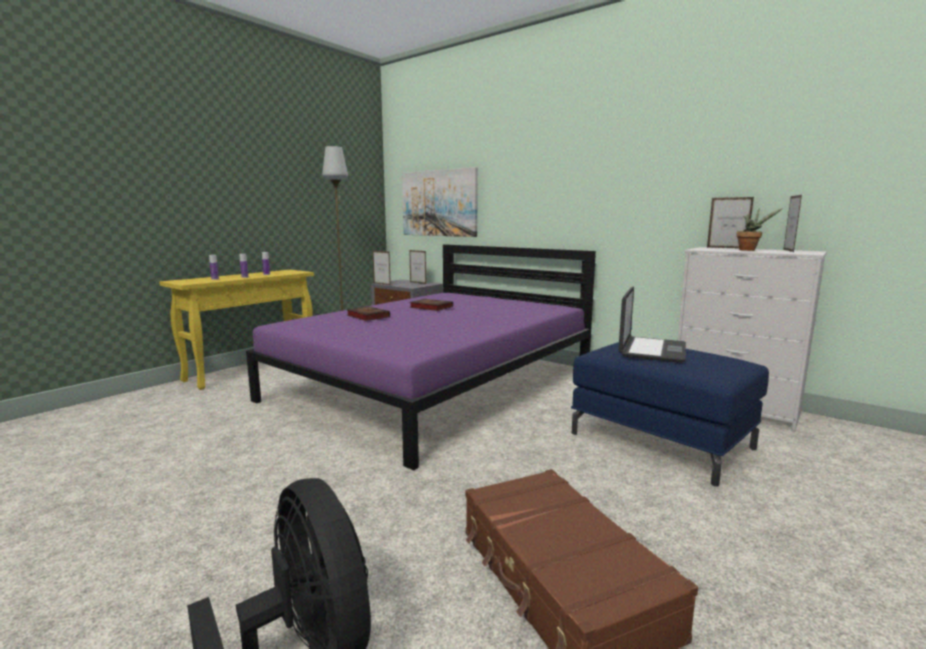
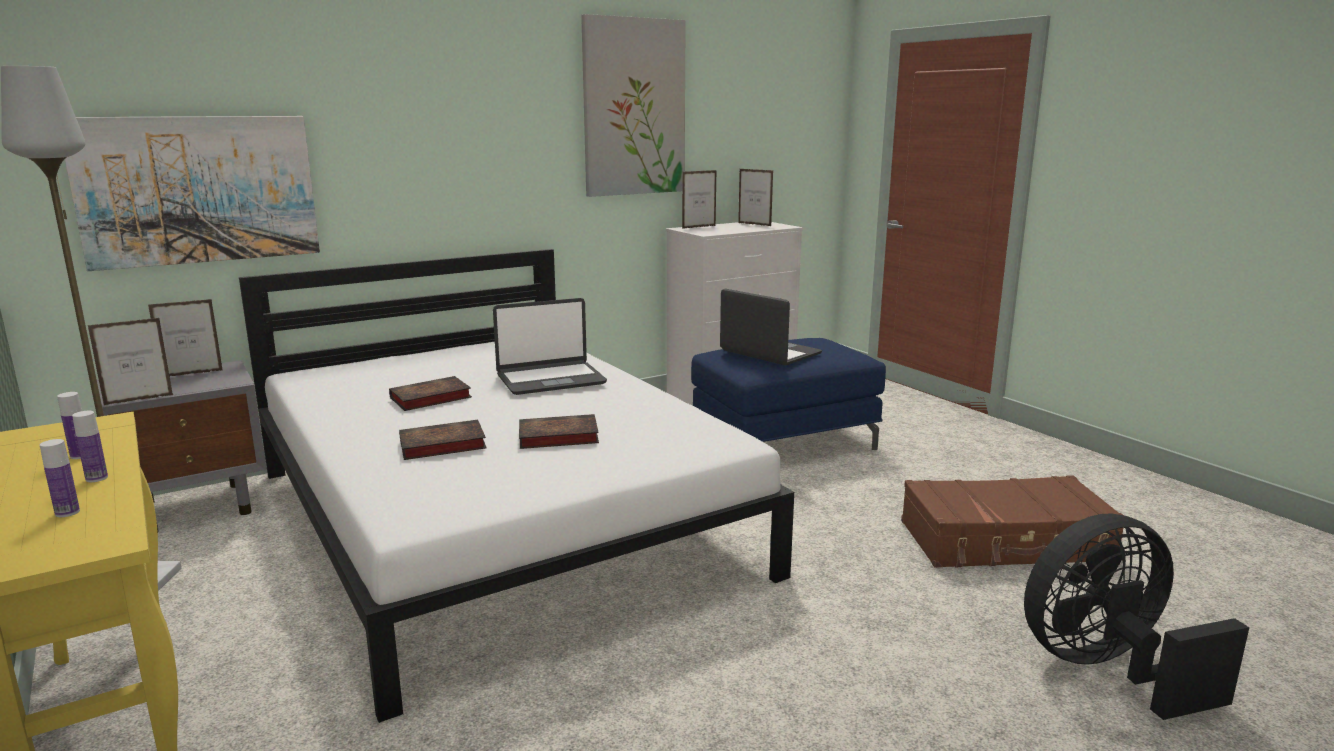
camera: 70 degrees left, 5 degrees up
purple bed [246,244,596,470] -> white bed [239,249,794,723]
potted plant [736,208,783,251] -> none
none -> laptop [493,298,607,395]
none -> book [519,414,599,449]
none -> picture [581,14,686,197]

